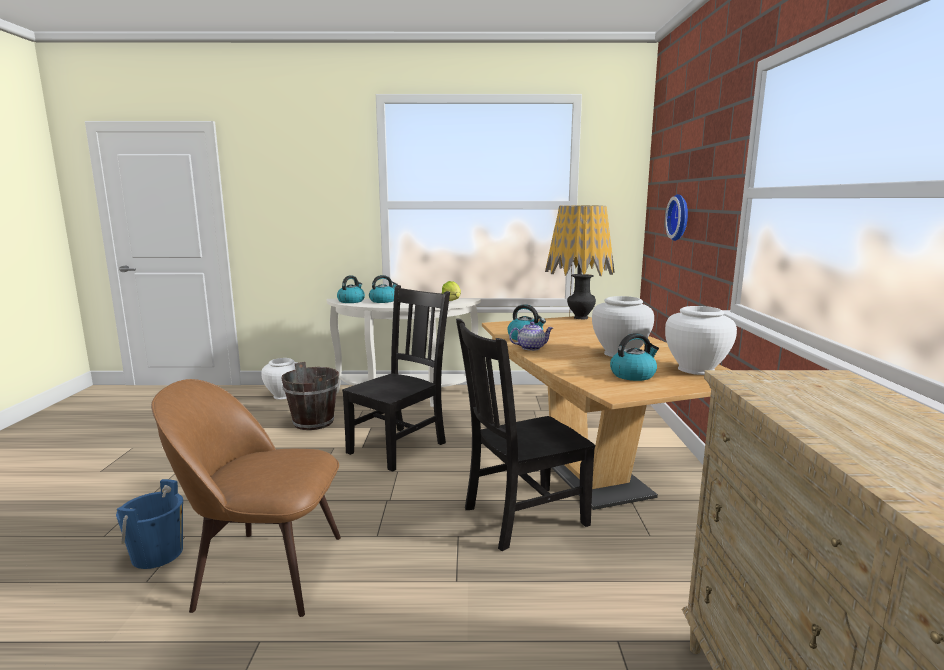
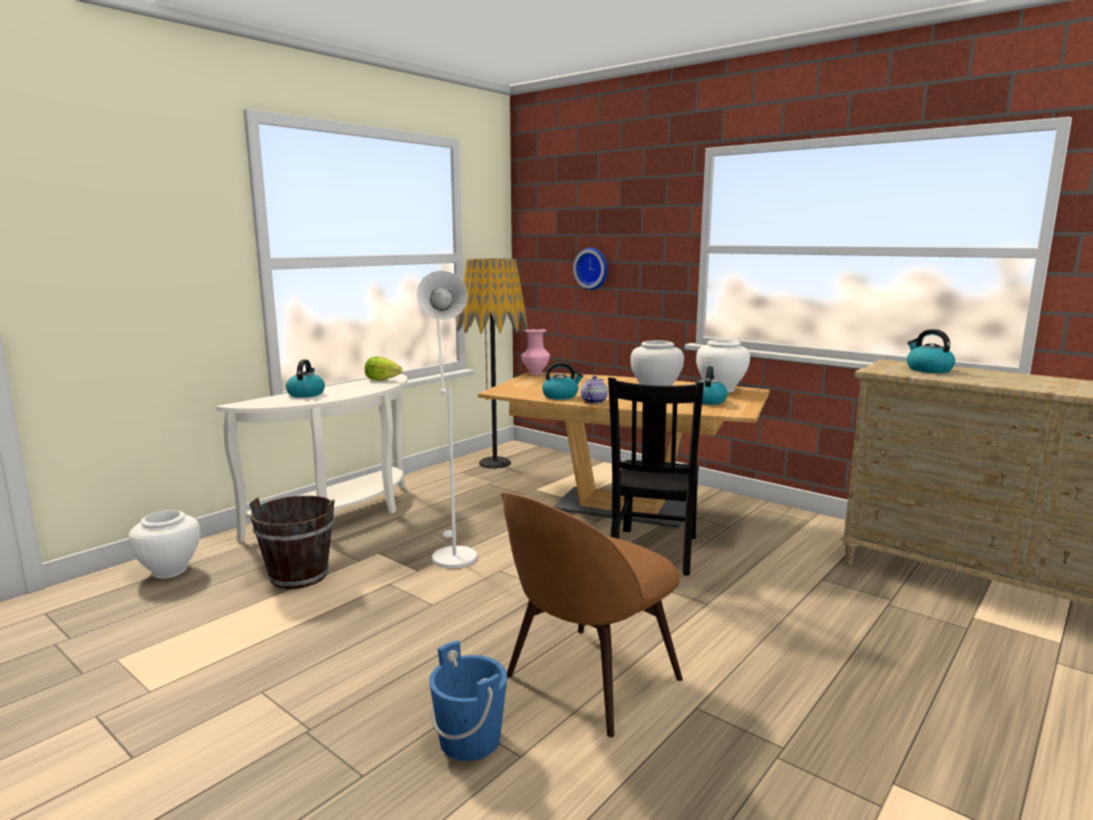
camera: 50 degrees left, 0 degrees up
kettle [337,275,365,303] -> kettle moved to [907,329,955,373]
black chair [342,285,450,472] -> white floor lamp [417,270,477,568]
black vase [567,274,596,319] -> pink vase [521,329,550,375]

